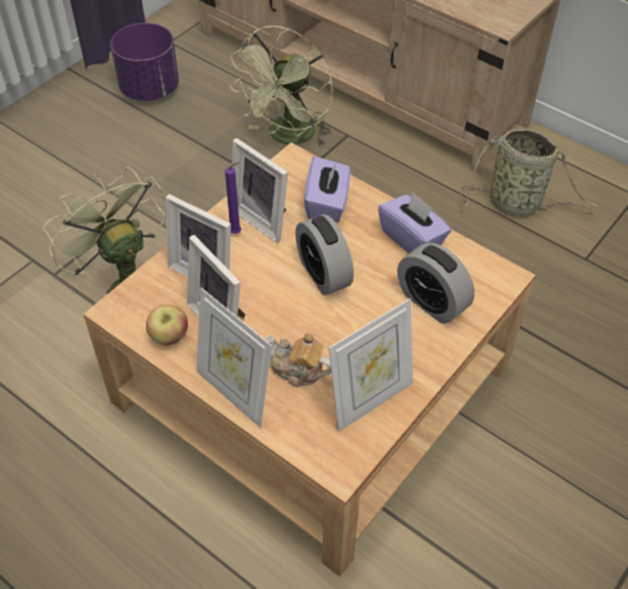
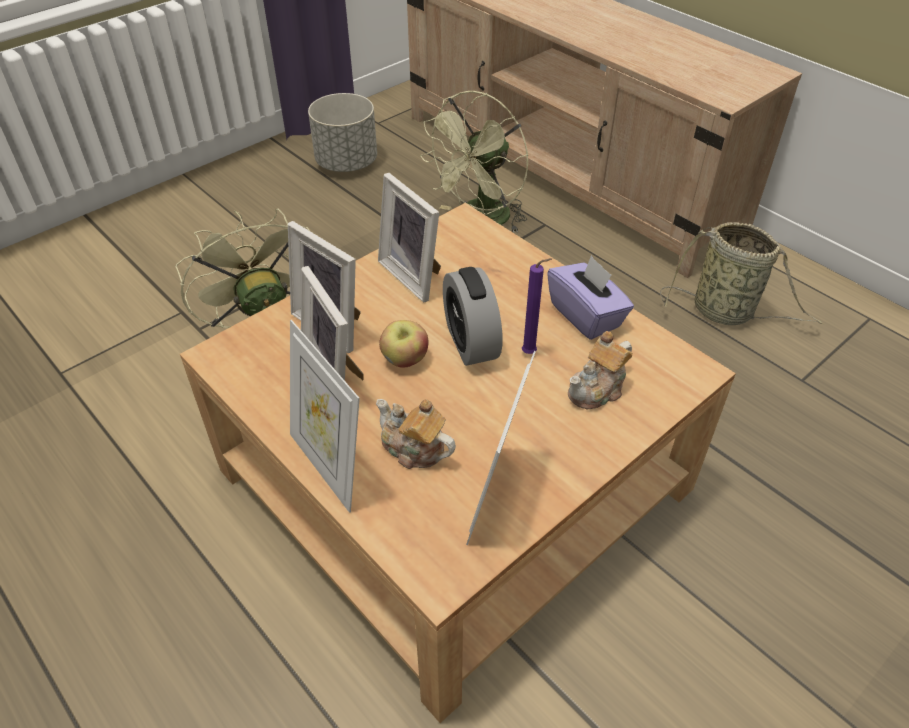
camera: 10 degrees right, 5 degrees down
purple planter [110,23,179,101] -> grey planter [308,93,377,172]
apple [146,305,188,345] -> apple moved to [379,320,428,368]
purple candle [225,162,241,234] -> purple candle moved to [522,258,552,354]
purple tissue box [304,156,351,222] -> none
picture frame [329,299,413,432] -> picture frame turned 135 degrees clockwise [466,351,536,545]
alarm clock [397,243,475,323] -> teapot [568,331,633,409]

